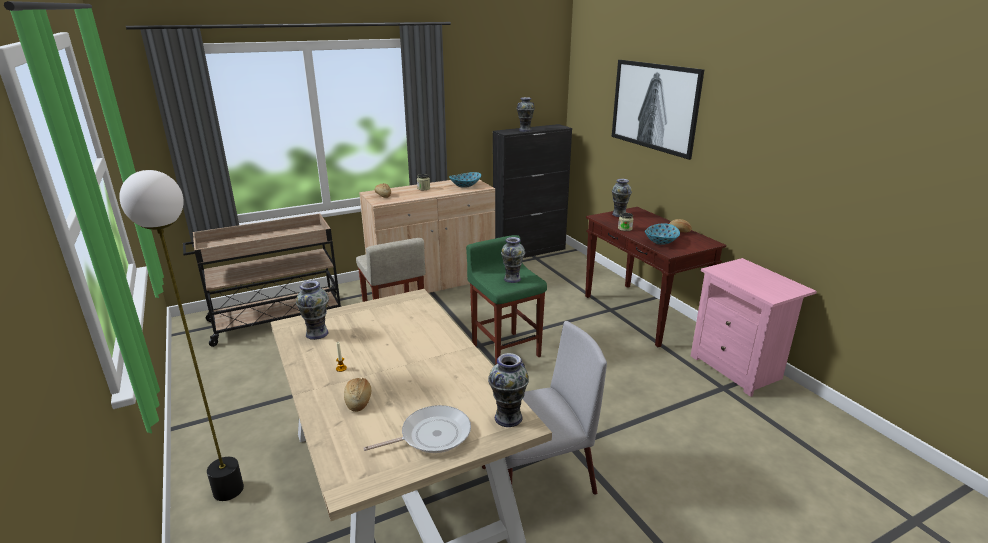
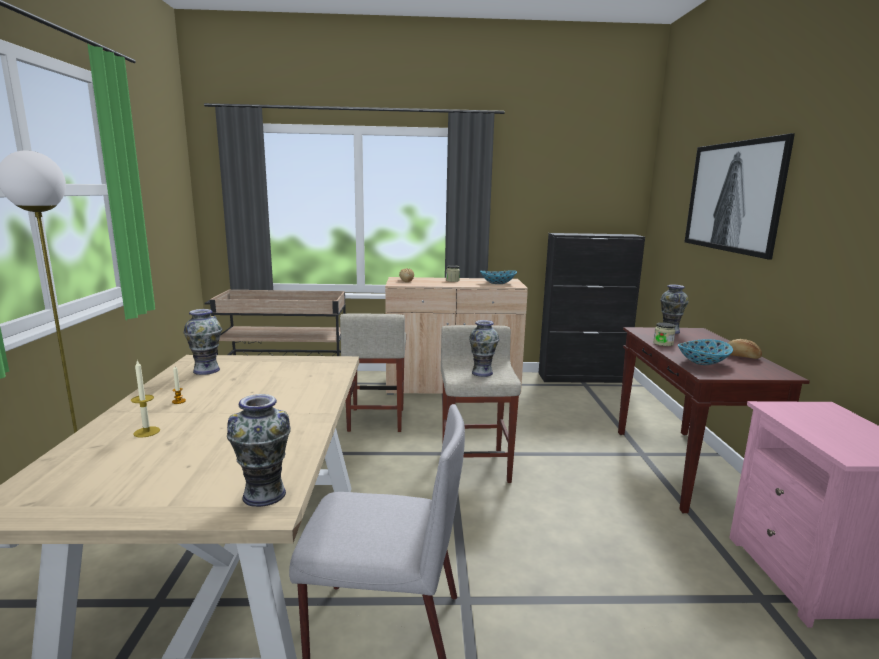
camera: 25 degrees right, 10 degrees down
bread [344,378,371,412] -> candle [131,361,160,438]
frying pan [363,405,471,453] -> none
green stool [466,235,547,365] -> beige stool [441,325,521,483]
vase [516,97,535,132] -> none

